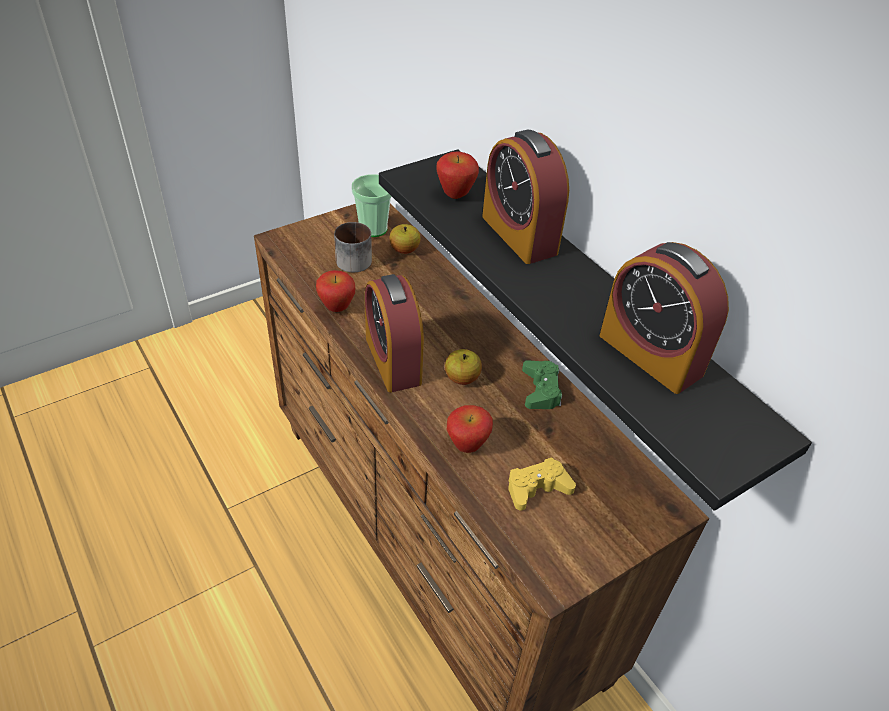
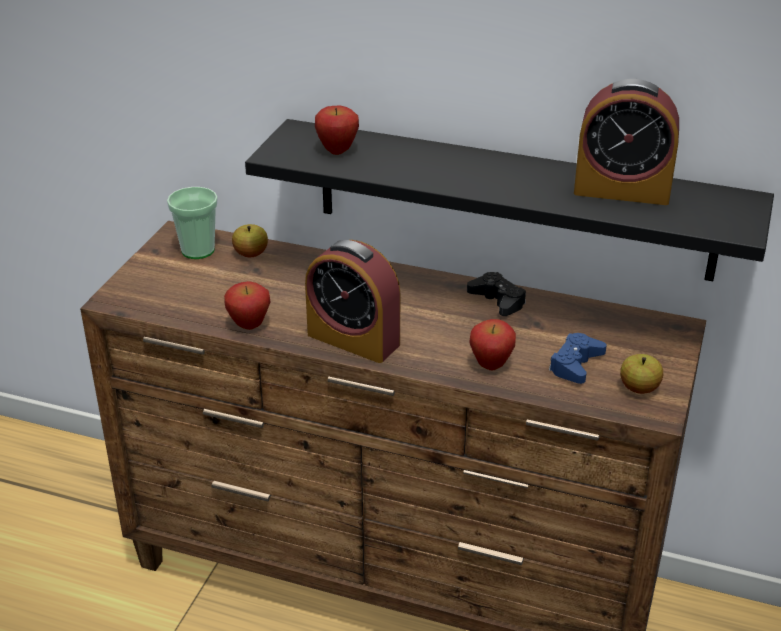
camera: 35 degrees left, 10 degrees down
mug [334,222,372,272] -> none
apple [445,349,482,385] -> apple moved to [620,354,663,394]
alarm clock [482,130,569,264] -> none
yellow game controller [508,458,576,511] -> blue game controller [549,333,607,384]
green game controller [522,360,562,409] -> black game controller [467,272,526,316]

